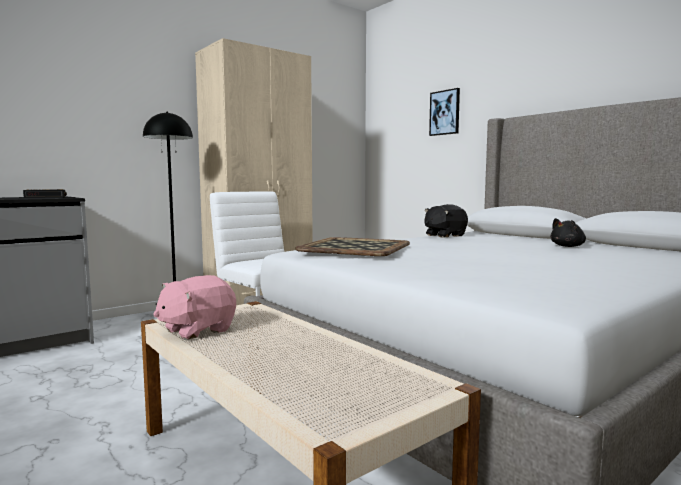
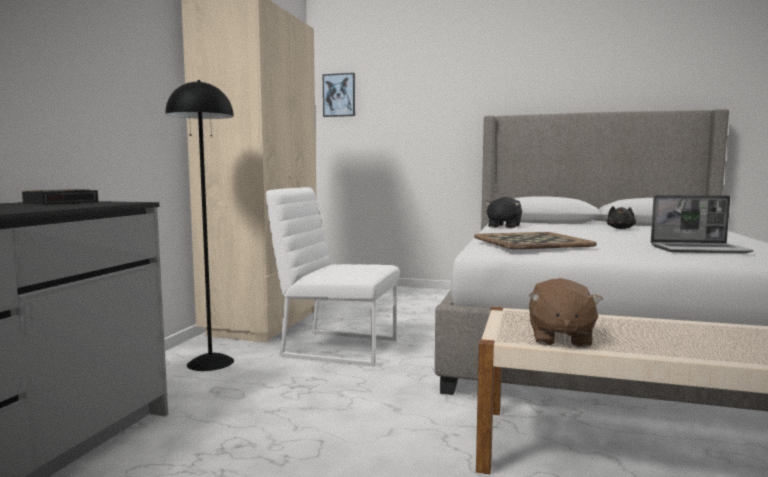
camera: 35 degrees left, 0 degrees up
pink plush toy [153,275,236,340] -> brown plush toy [529,278,603,347]
picture [429,88,460,136] -> picture moved to [323,73,355,117]
none -> laptop [651,195,754,254]

